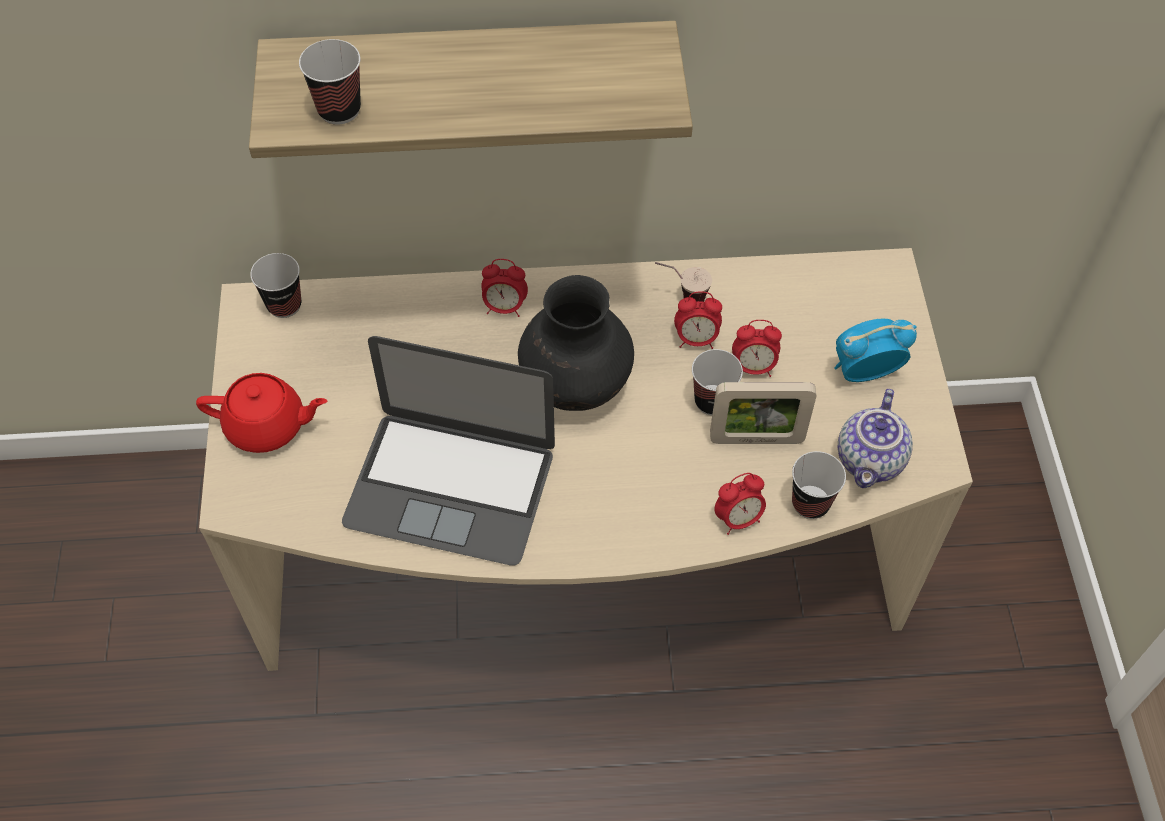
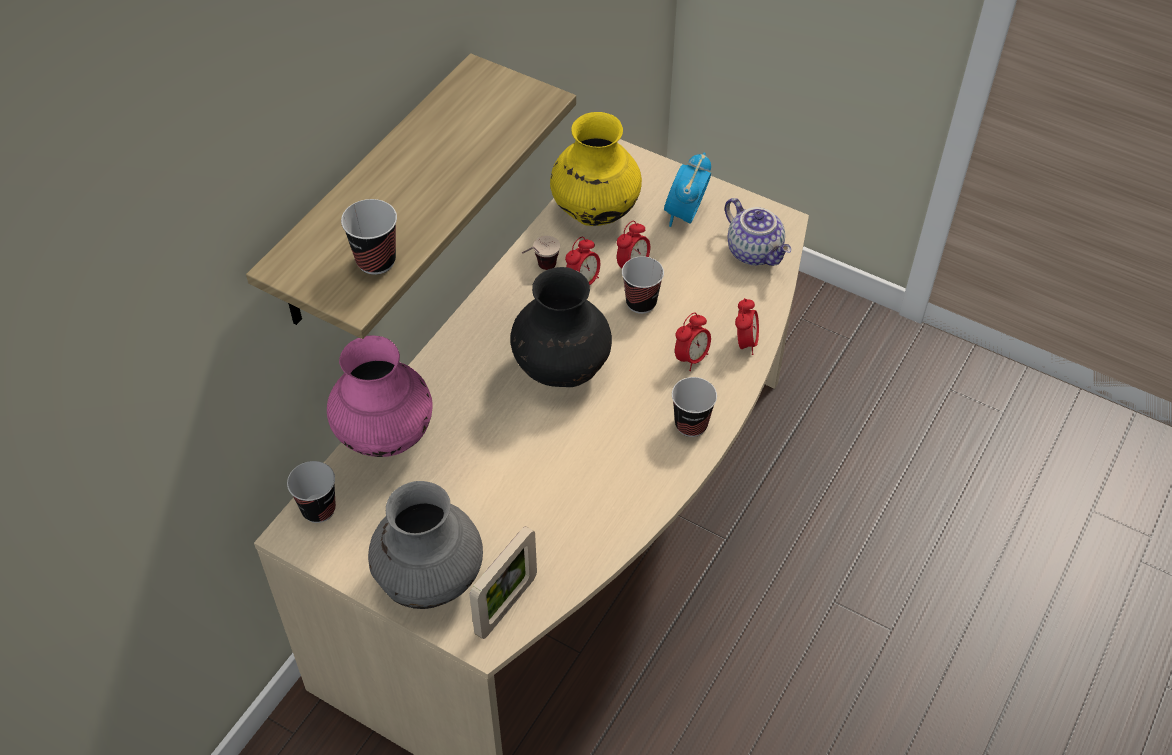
camera: 55 degrees left, 5 degrees down
red teapot [196,373,327,453] -> grey vase [368,481,483,609]
laptop [342,336,555,566] -> none
alarm clock [481,259,528,317] -> alarm clock moved to [675,313,711,371]
picture frame [710,382,816,444] -> picture frame moved to [470,526,537,639]
cup [792,451,846,519] -> cup moved to [672,377,717,437]
none -> pink vase [327,336,433,457]
none -> yellow vase [550,112,642,226]

